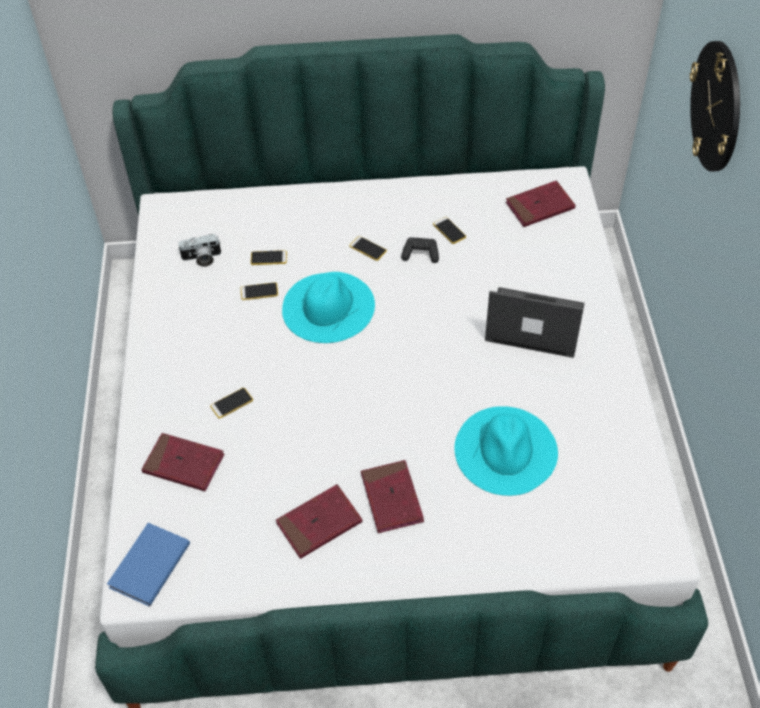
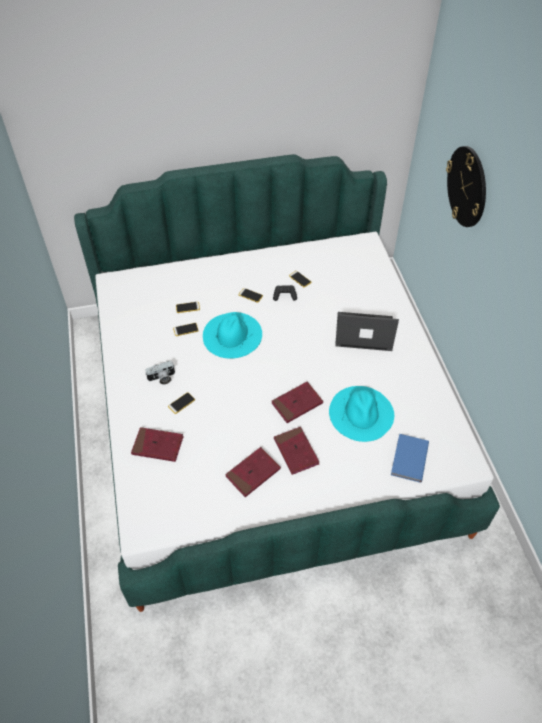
camera: 10 degrees left, 0 degrees up
blue book [107,523,190,607] -> blue book moved to [391,434,429,483]
camera [178,234,221,267] -> camera moved to [145,361,175,384]
red book [506,181,575,227] -> red book moved to [272,382,323,423]

